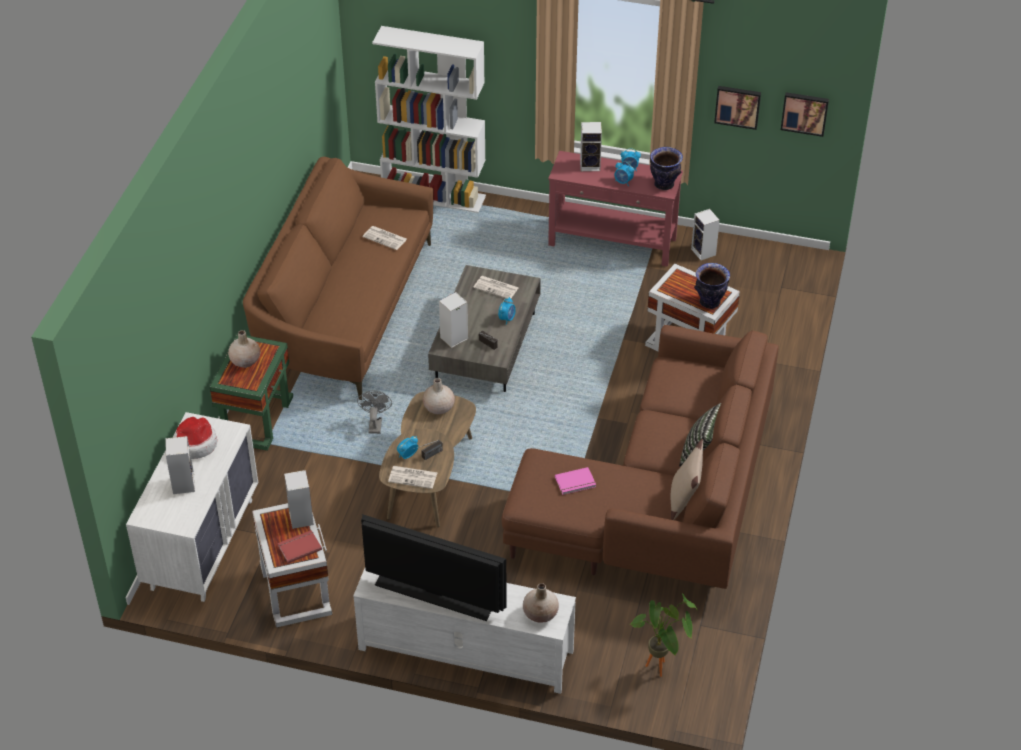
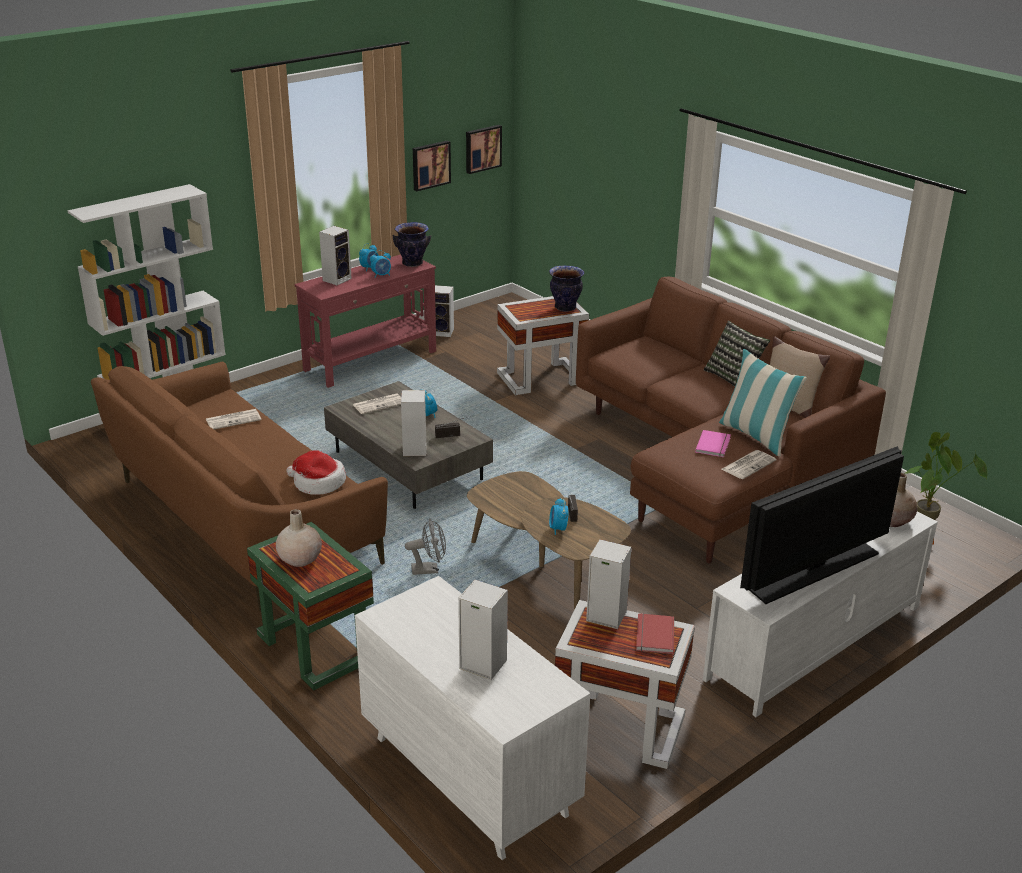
camera: 55 degrees left, 15 degrees down
hat [173,417,217,459] -> hat moved to [287,450,346,495]
grey fan [357,390,392,434] -> grey fan turned 135 degrees clockwise [405,519,446,575]
newspaper [388,466,438,489] -> newspaper moved to [722,450,776,479]
beige vase [423,378,455,414] -> none
none -> pillow [719,349,807,456]

